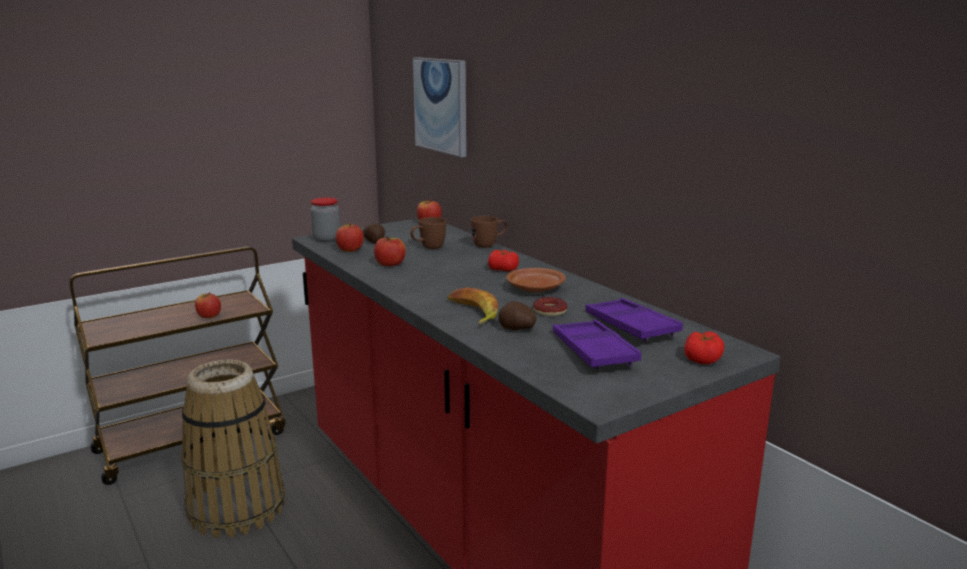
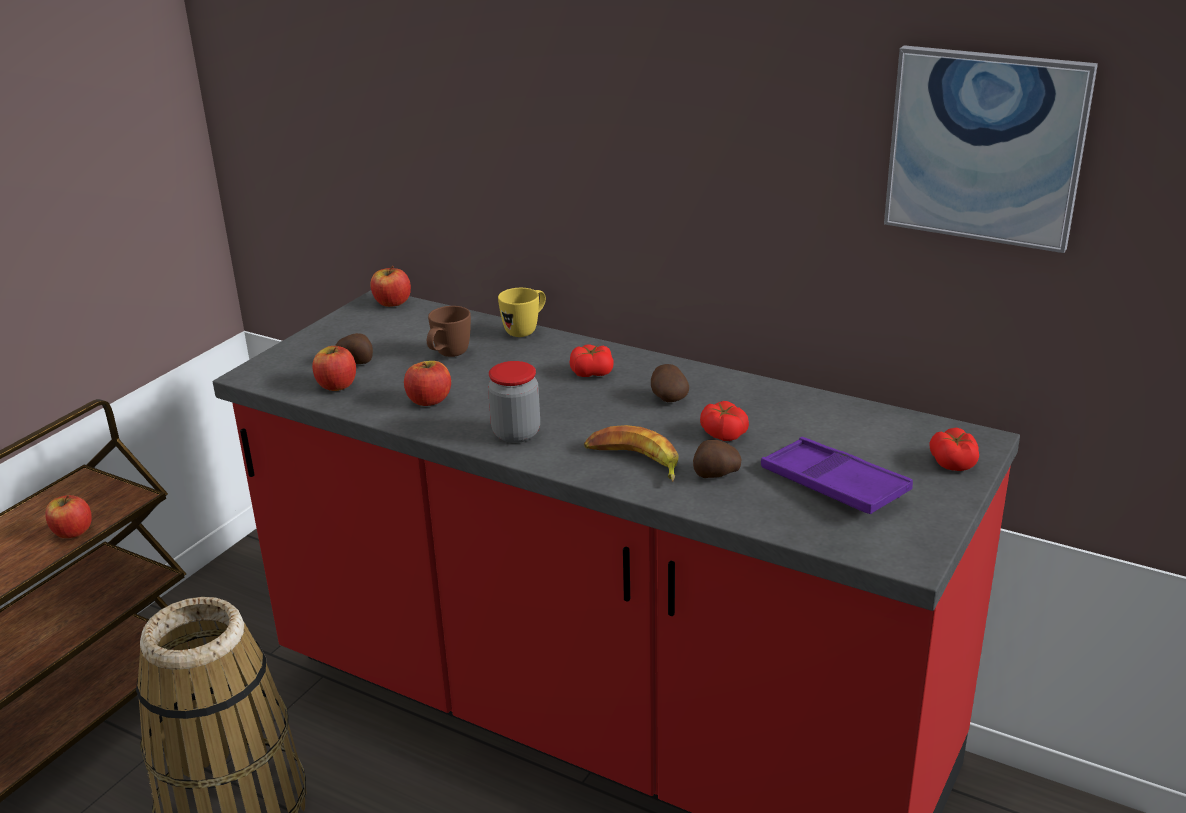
camera: 25 degrees left, 10 degrees up
jar [310,197,340,242] -> jar moved to [488,361,540,443]
picture [413,58,466,157] -> picture moved to [884,45,1098,253]
brown mug [470,216,507,248] -> yellow mug [498,288,546,337]
brown plate [506,268,566,292] -> potato [651,364,689,402]
donut [533,297,567,316] -> tomato [700,401,749,441]
purple tray [585,298,683,341] -> none

